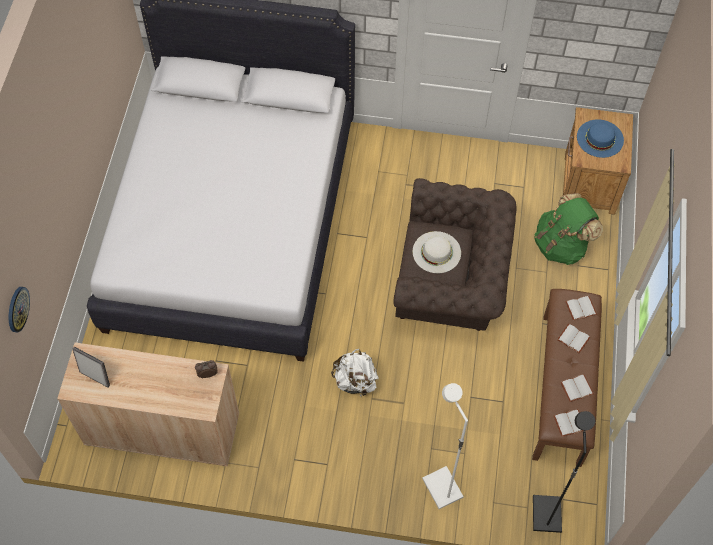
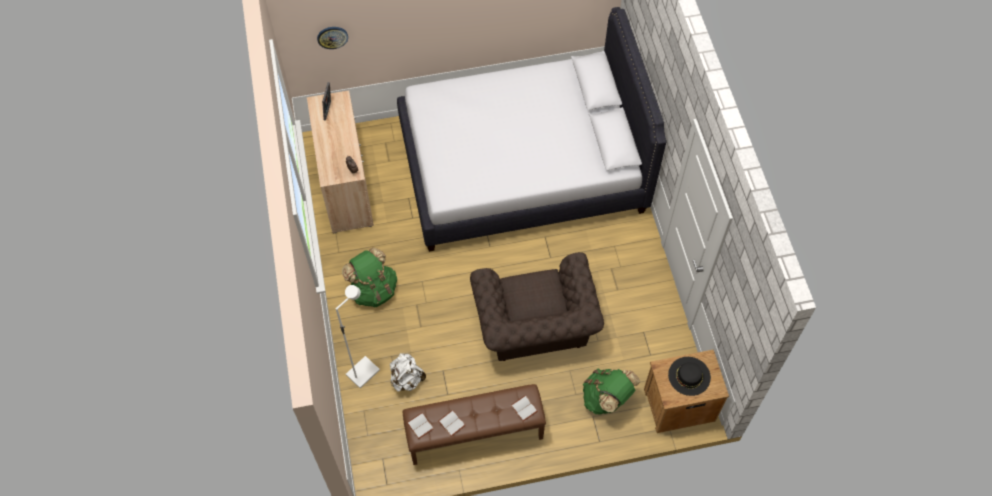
camera: 70 degrees right, 0 degrees up
white backpack [331,349,379,396] -> white backpack moved to [390,353,426,391]
white hat [413,231,461,273] -> none
black floor lamp [533,411,595,533] -> none
white book [557,324,590,353] -> none
blue hat [577,119,624,158] -> black hat [668,357,711,396]
none -> green backpack [342,248,397,307]

